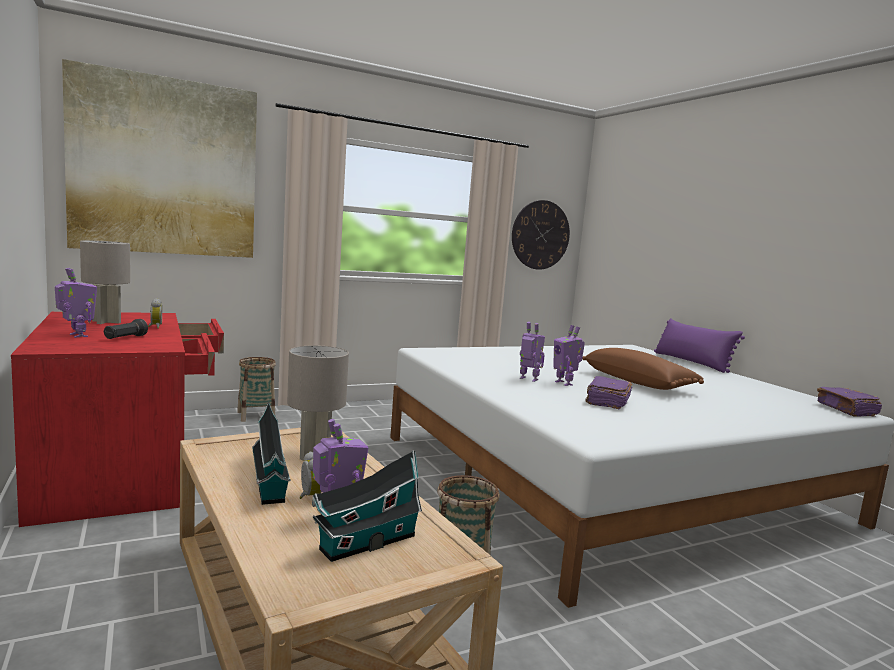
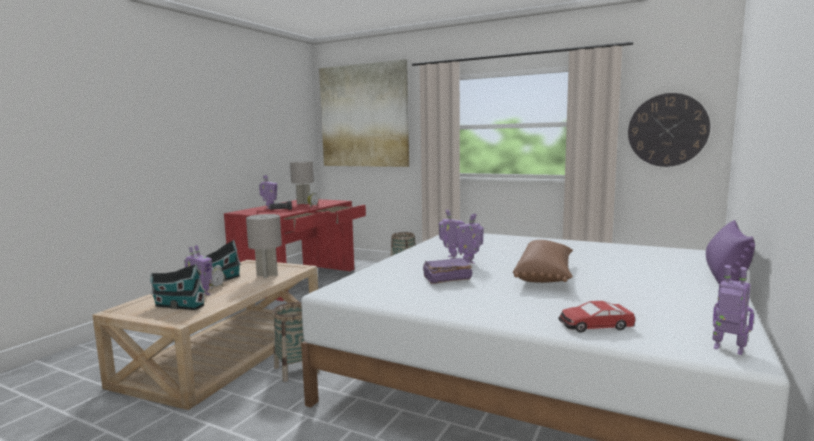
camera: 55 degrees right, 0 degrees up
purple book [817,387,882,417] -> toy robot [713,265,754,355]
none -> toy car [558,301,636,333]

